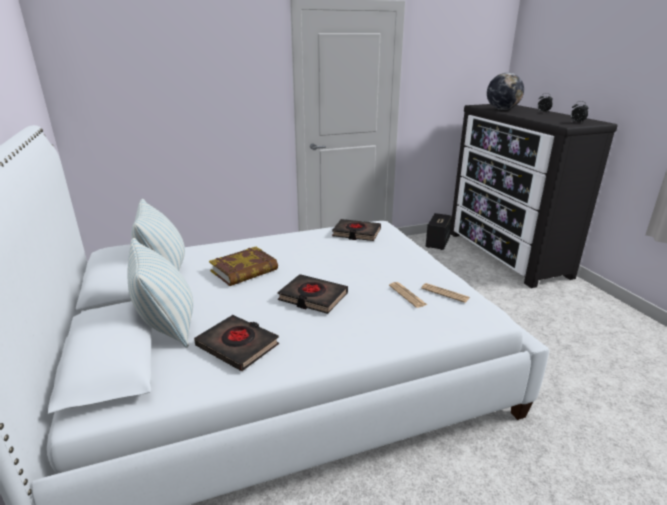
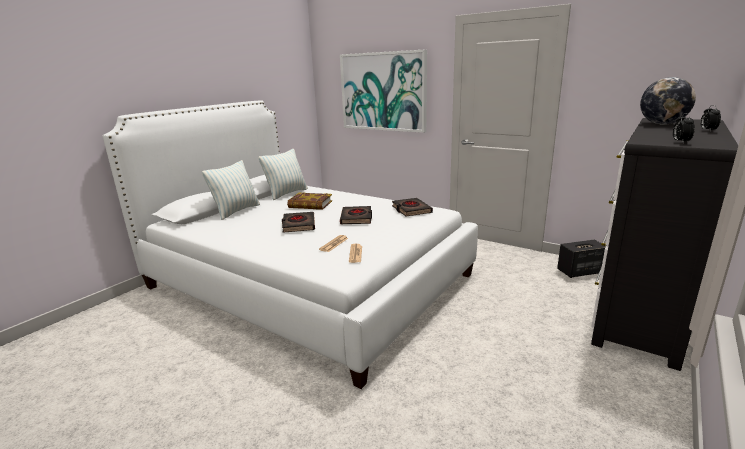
camera: 55 degrees right, 5 degrees down
black book [194,315,279,371] -> black book moved to [340,206,372,224]
none -> picture [340,50,427,133]

